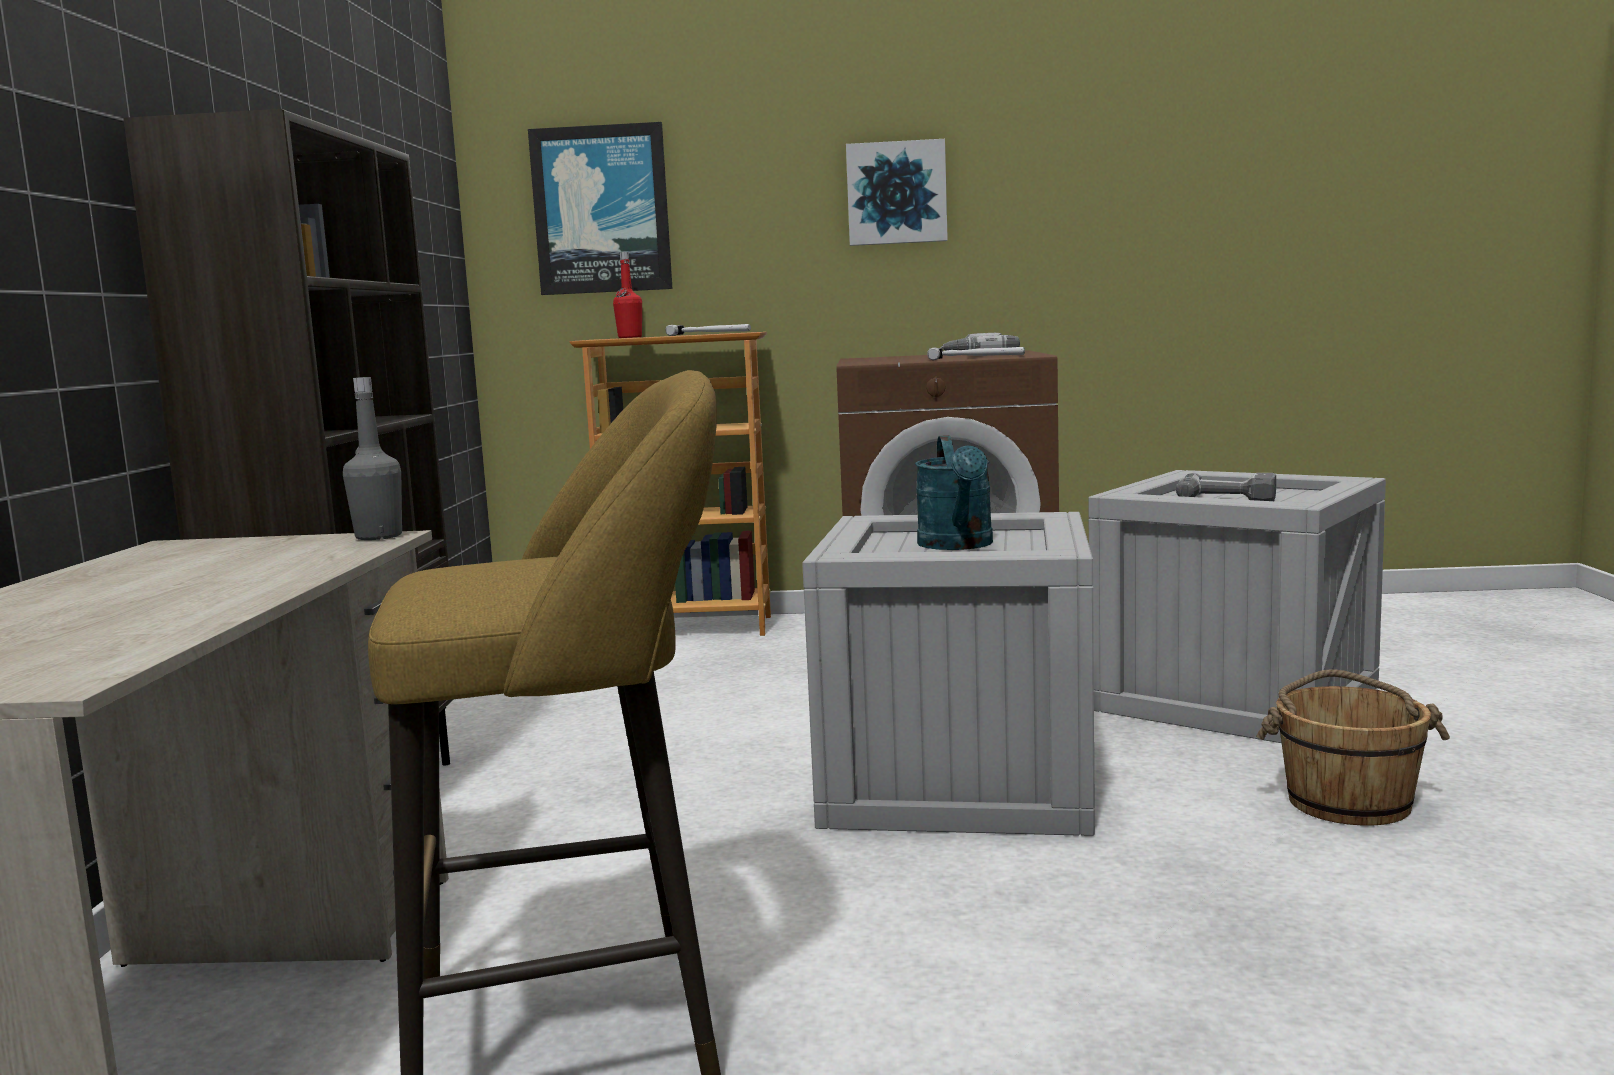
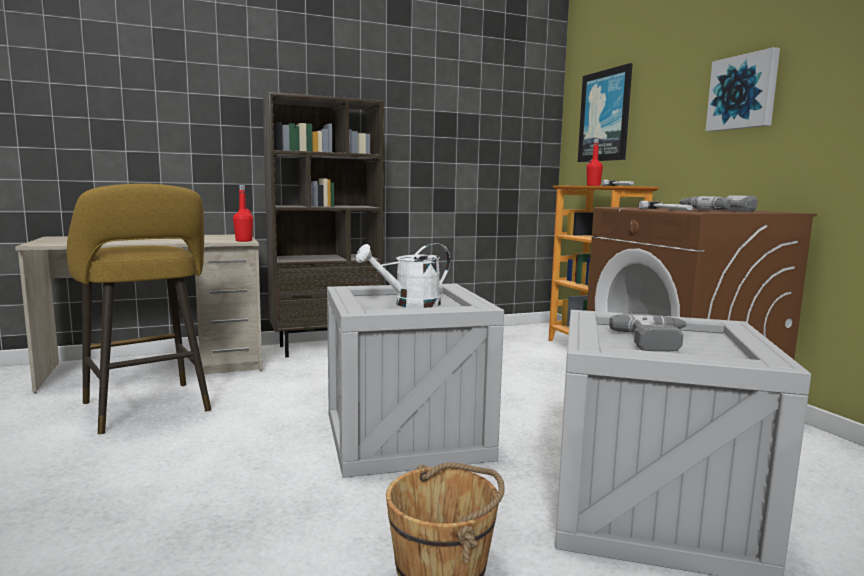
camera: 65 degrees right, 0 degrees up
grey bottle [343,377,402,540] -> red bottle [233,185,253,242]
turquoise watering can [915,435,993,550] -> white watering can [356,243,450,308]

